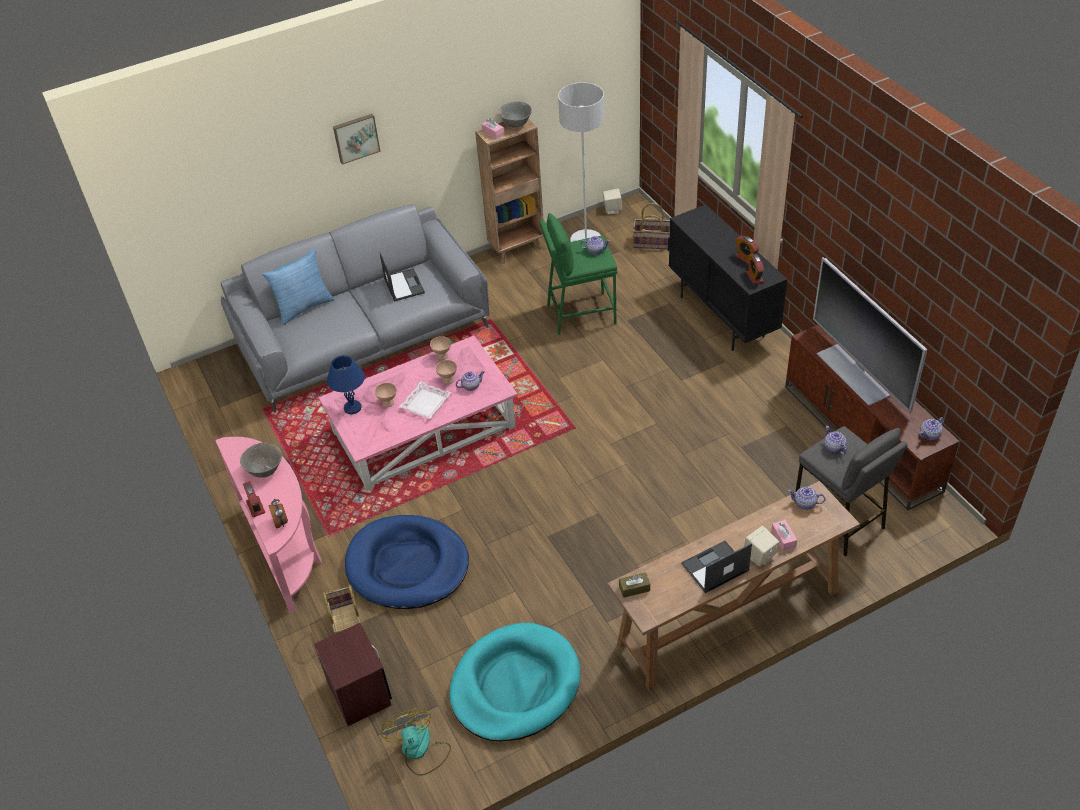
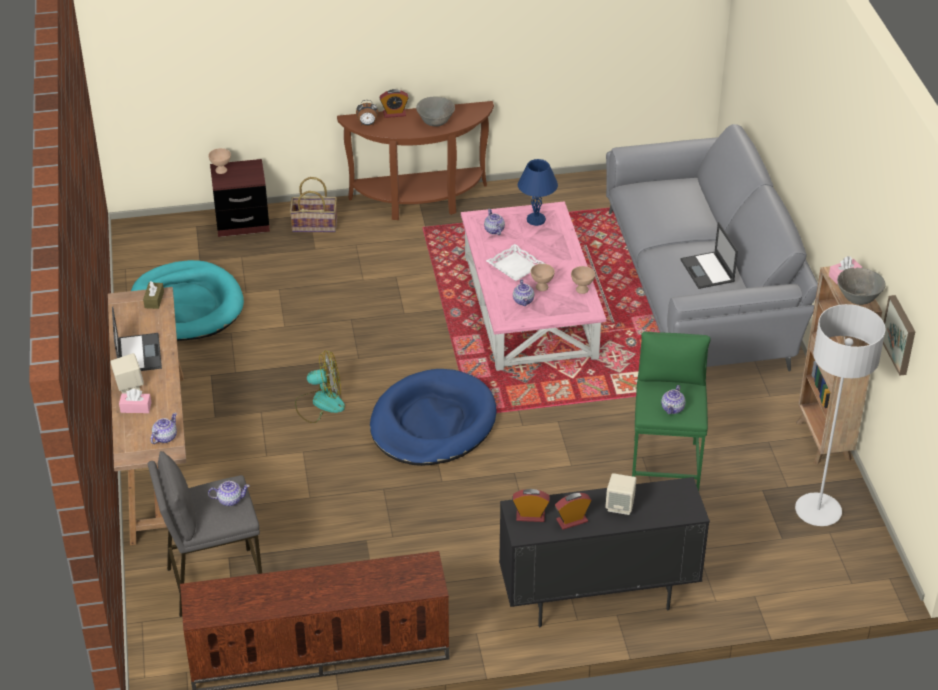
camera: 105 degrees right, 5 degrees down
pink console table [215,437,322,614] -> brown console table [337,101,494,220]
pillow [262,249,335,325] -> none
picture [333,114,381,165] -> picture moved to [883,295,915,376]
blue dog bed [345,515,469,609] -> blue dog bed moved to [370,369,497,466]
beige bowl [375,383,396,407] -> beige bowl moved to [208,148,231,174]
laptop [380,253,425,302] -> laptop turned 75 degrees clockwise [680,222,738,289]
fan [381,708,451,776] -> fan moved to [295,350,345,423]
beige speaker [603,189,622,214] -> beige speaker moved to [605,473,636,515]
basket [633,203,670,249] -> none
television [813,257,927,413] -> none
teapot [920,417,944,440] -> teapot moved to [484,209,505,235]

